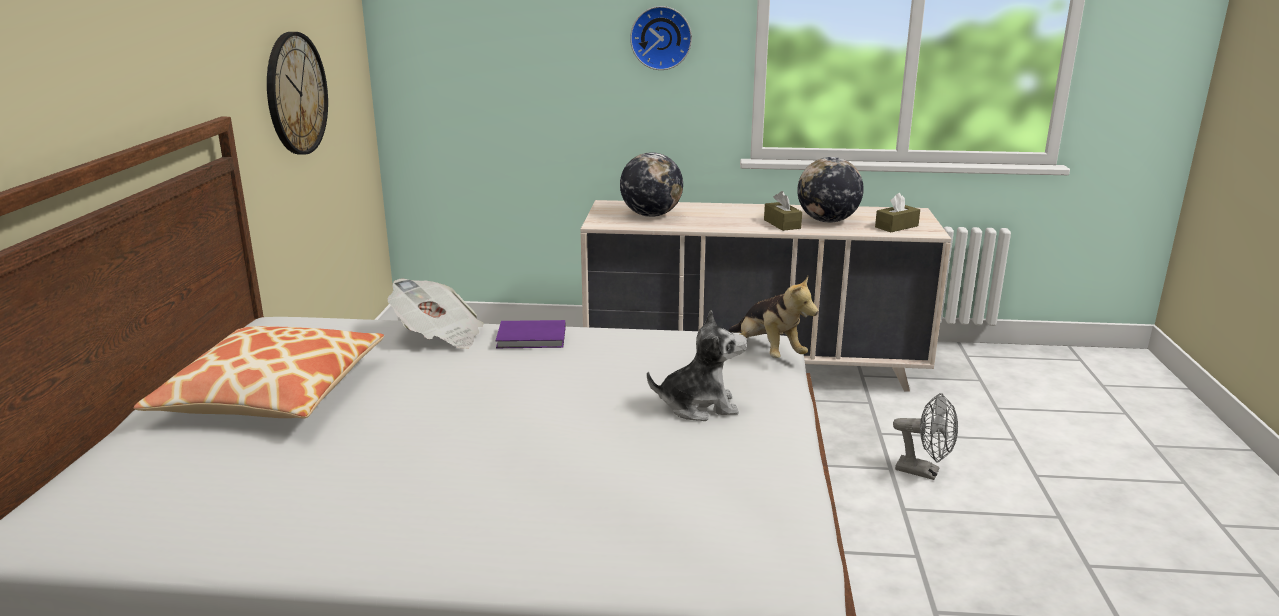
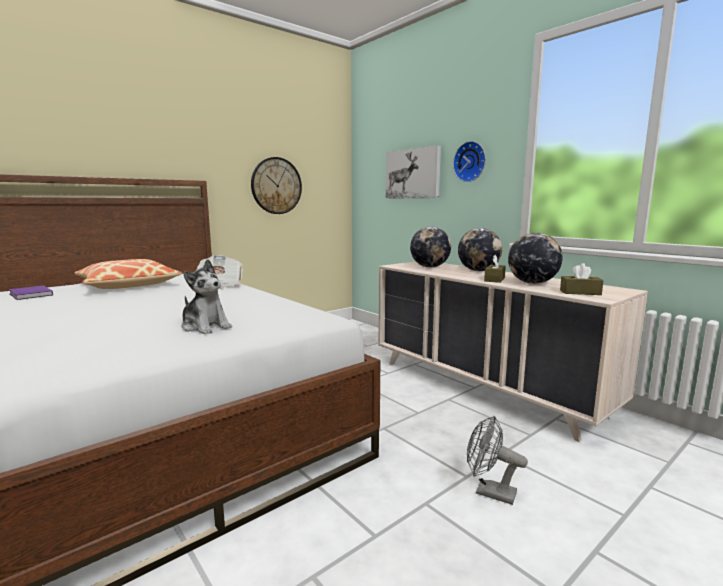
camera: 45 degrees right, 10 degrees down
purple book [495,320,566,348] -> purple book moved to [9,286,53,300]
plush toy [729,276,819,358] -> none
grey fan [893,393,958,480] -> grey fan turned 135 degrees clockwise [467,416,528,505]
none -> picture [386,146,441,199]
none -> globe [458,228,502,271]

